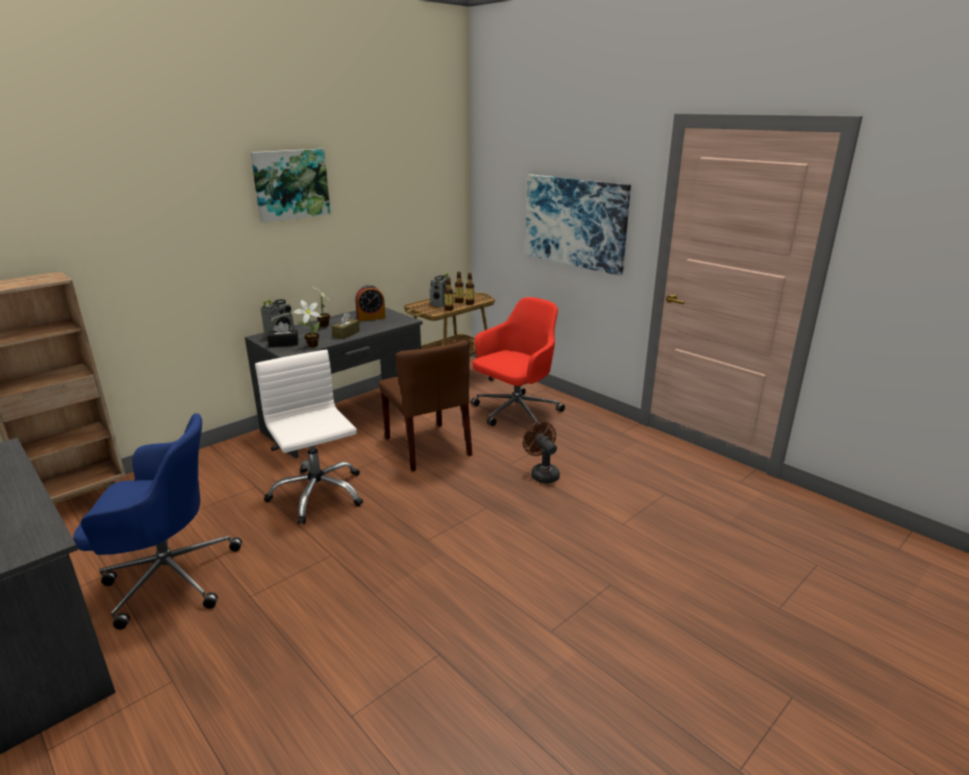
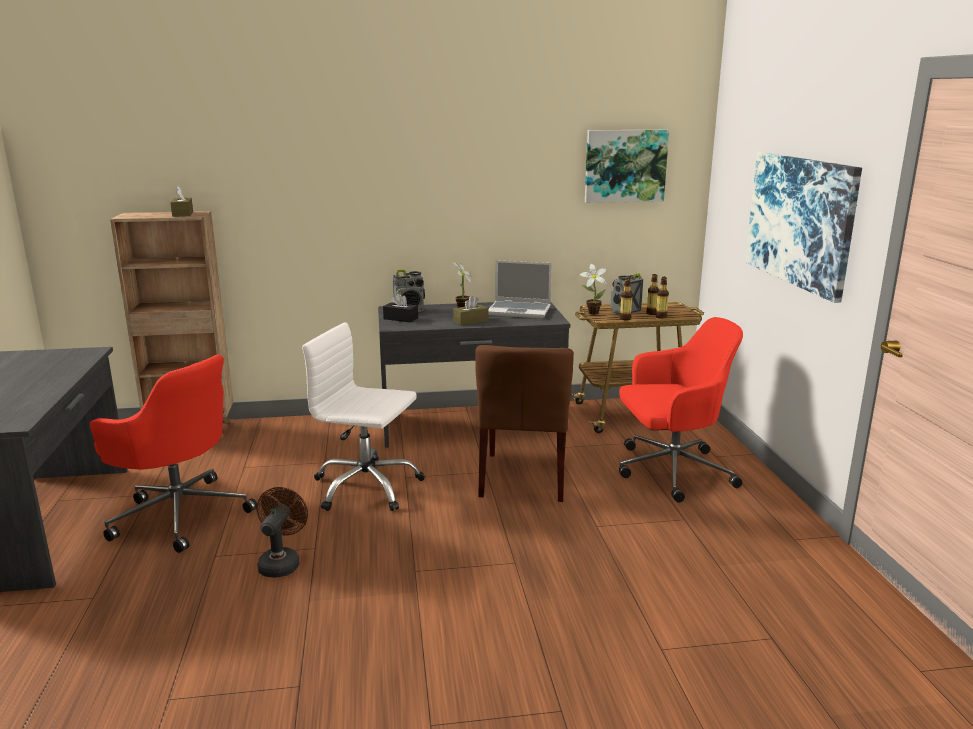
camera: 35 degrees right, 5 degrees down
blue office chair [73,413,242,630] -> red office chair [90,355,257,553]
picture [250,149,331,223] -> picture moved to [585,130,669,203]
white office chair [255,350,363,524] -> white office chair turned 75 degrees counterclockwise [302,322,425,511]
potted plant [294,300,322,348] -> potted plant moved to [580,264,607,315]
alarm clock [355,285,386,321] -> laptop [489,260,552,319]
brown fan [523,422,560,483] -> brown fan moved to [257,487,308,578]
none -> brown tissue box [170,186,193,217]

